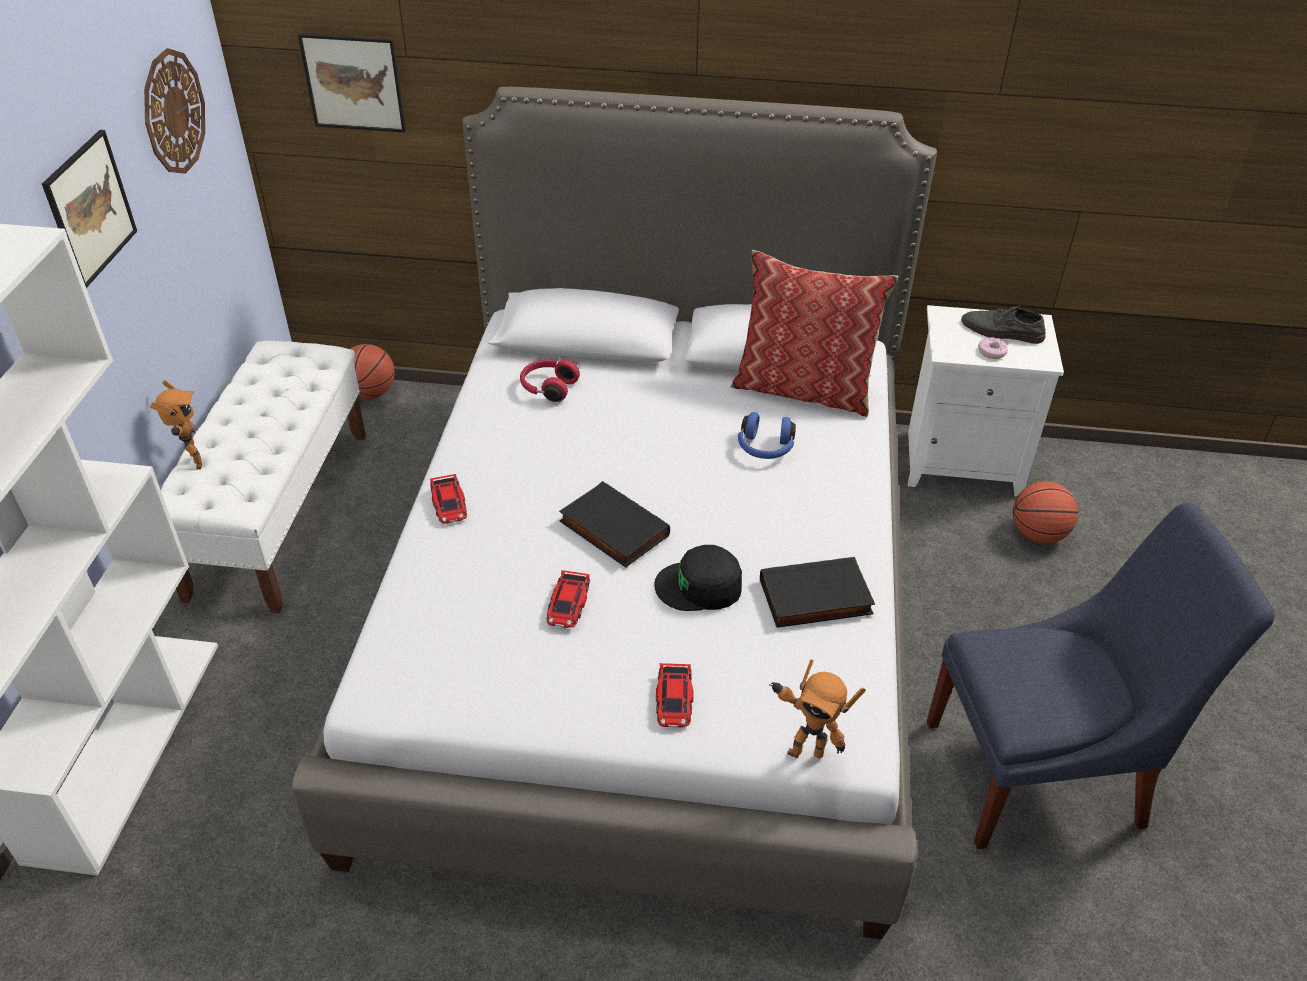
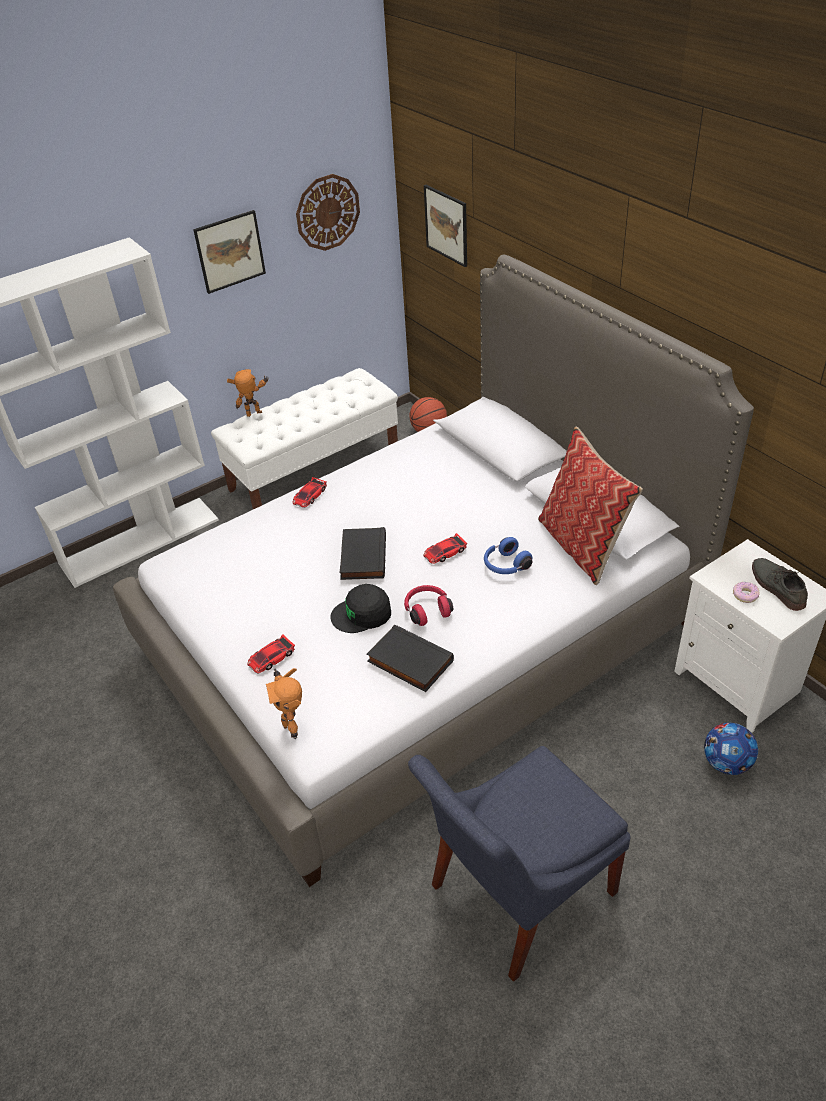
camera: 50 degrees right, 0 degrees up
toy robot [150,380,202,469] -> toy robot turned 135 degrees counterclockwise [227,369,269,417]
red headphones [520,360,580,402] -> red headphones moved to [404,585,453,626]
toy car [547,570,590,628] -> toy car moved to [423,533,467,564]
black cap [654,545,742,611] -> black cap turned 60 degrees counterclockwise [330,584,391,633]
blue chair [927,503,1274,849] -> blue chair turned 105 degrees clockwise [408,746,631,981]
basketball [1013,481,1078,544] -> football [704,723,758,775]

